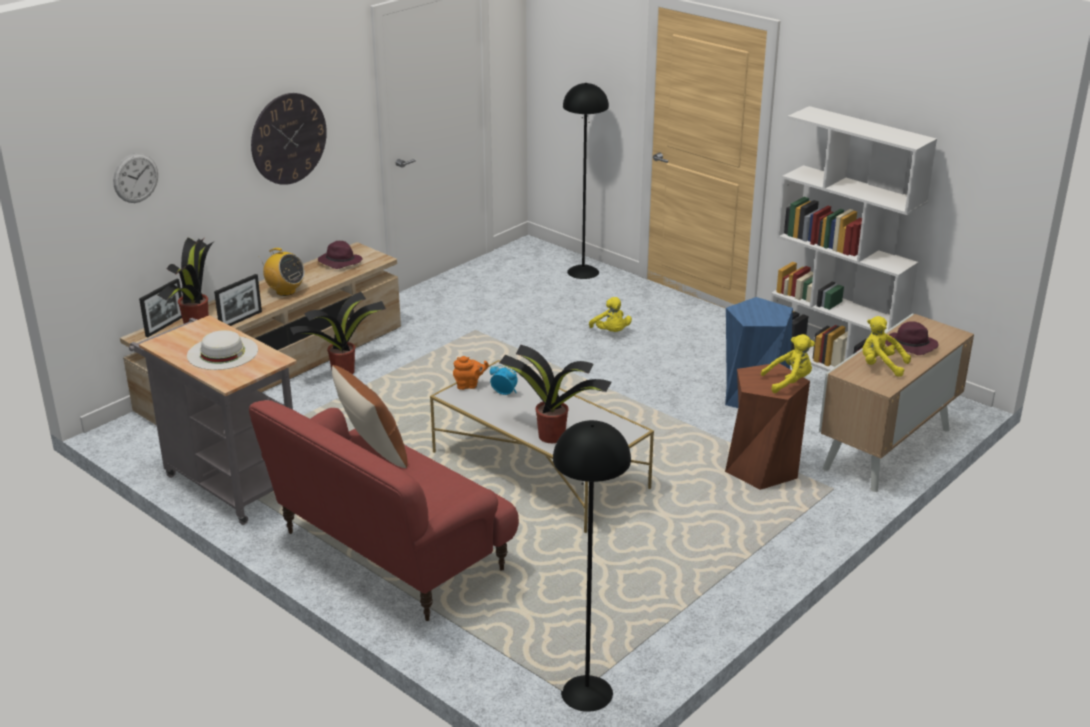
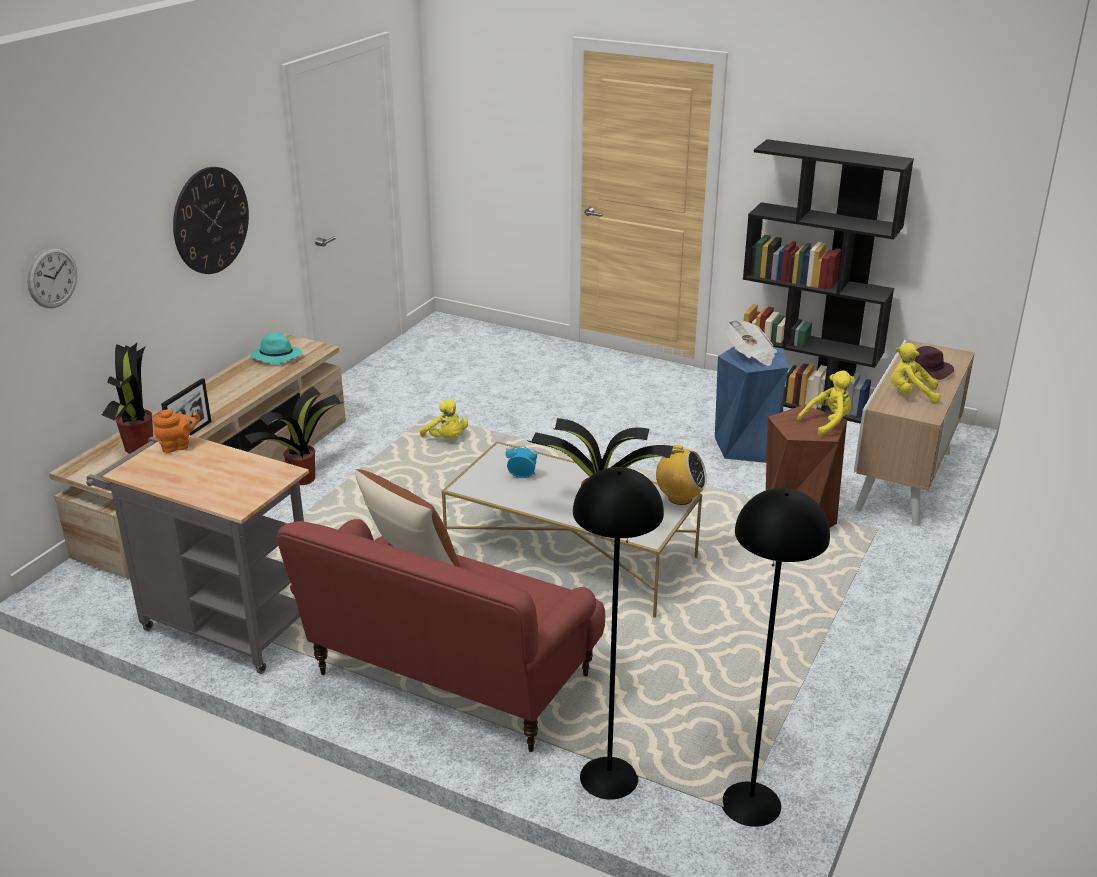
camera: 15 degrees left, 0 degrees up
picture frame [139,279,182,337] -> none
white hat [187,330,258,370] -> none
radio [262,248,305,296] -> radio moved to [654,445,707,505]
purple hat [318,241,363,269] -> turquoise hat [251,333,302,365]
orange teapot [453,356,489,390] -> orange teapot moved to [153,410,200,453]
black floor lamp [563,83,609,279] -> black floor lamp moved to [573,467,664,800]
yellow plush toy [589,297,632,332] -> yellow plush toy moved to [420,399,468,438]
white bookcase [771,106,937,371] -> black bookcase [743,139,914,424]
none -> newspaper [726,319,777,366]

